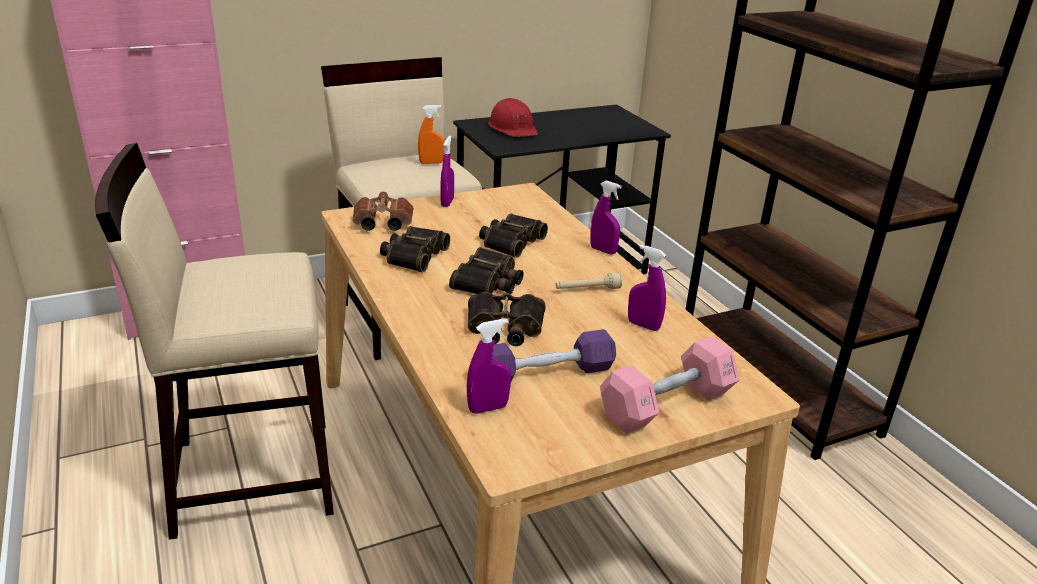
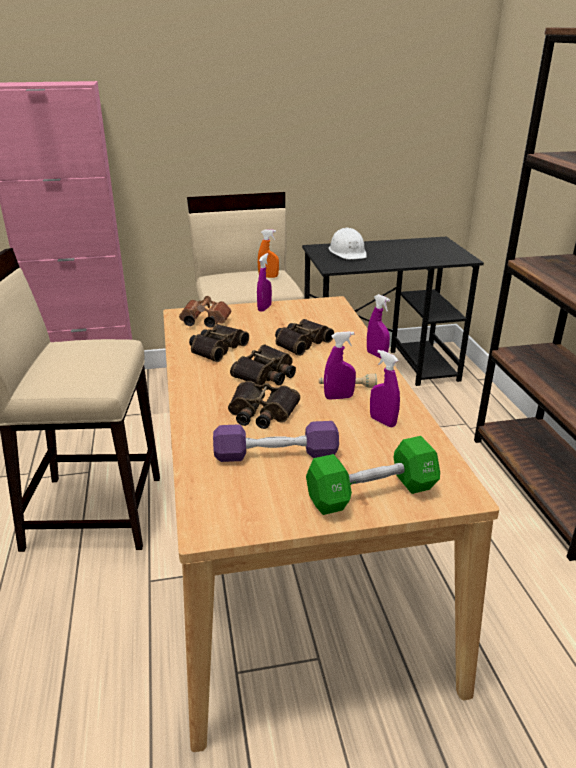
camera: 15 degrees right, 0 degrees up
purple spray bottle [467,319,511,414] -> purple spray bottle moved to [324,331,356,400]
red hard hat [488,98,538,137] -> white hard hat [329,228,367,259]
pink dumbbell [600,336,740,434] -> green dumbbell [306,436,440,515]

